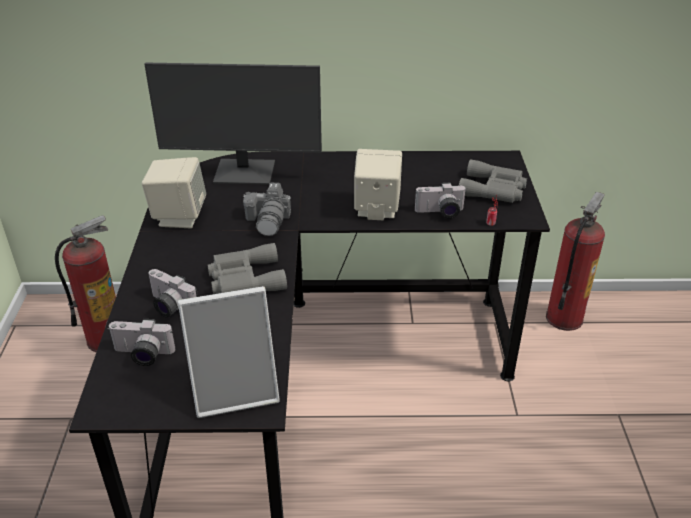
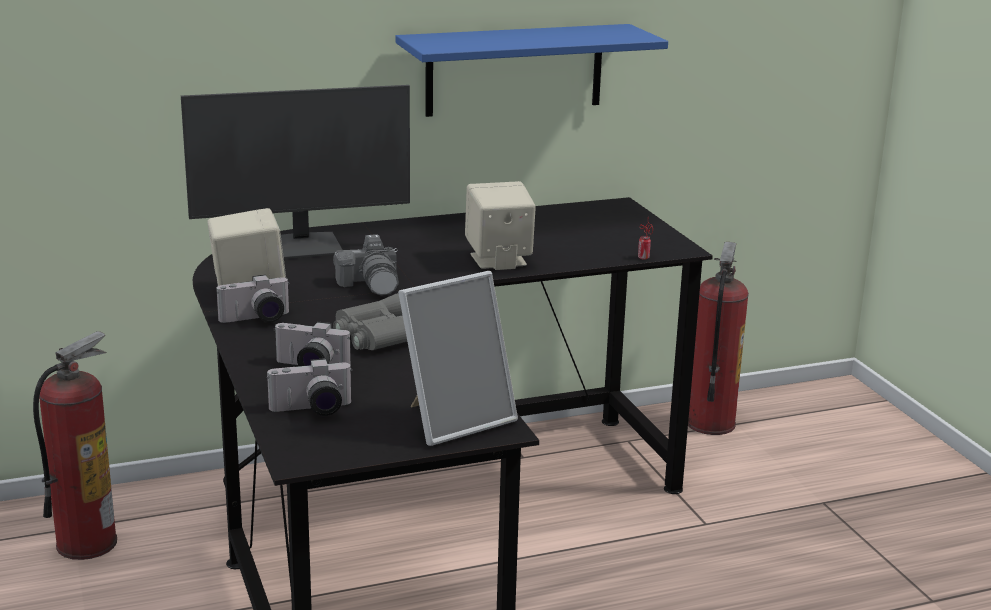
camera: 20 degrees left, 15 degrees down
camera [415,183,467,219] -> camera moved to [216,275,290,323]
grey binoculars [459,159,527,203] -> none
none -> blue shelf [395,24,668,117]

